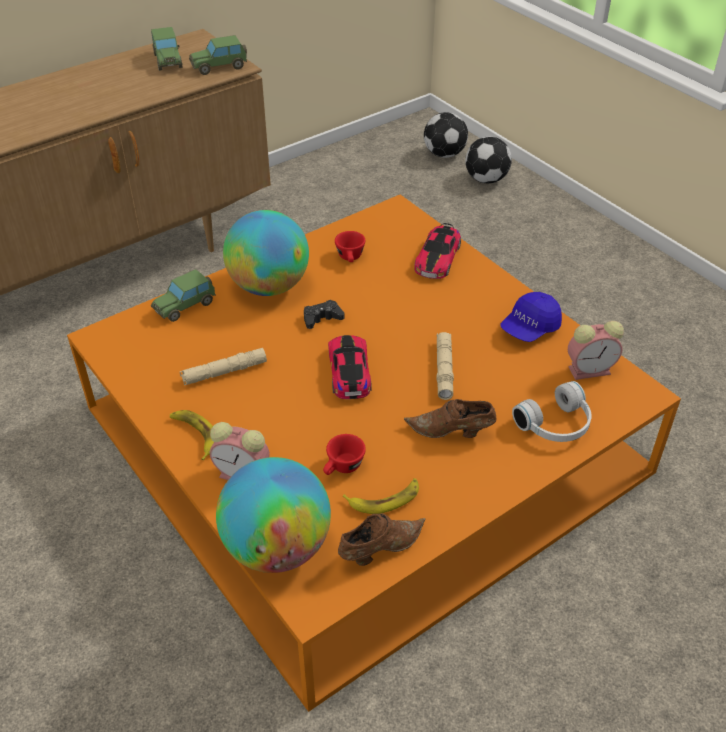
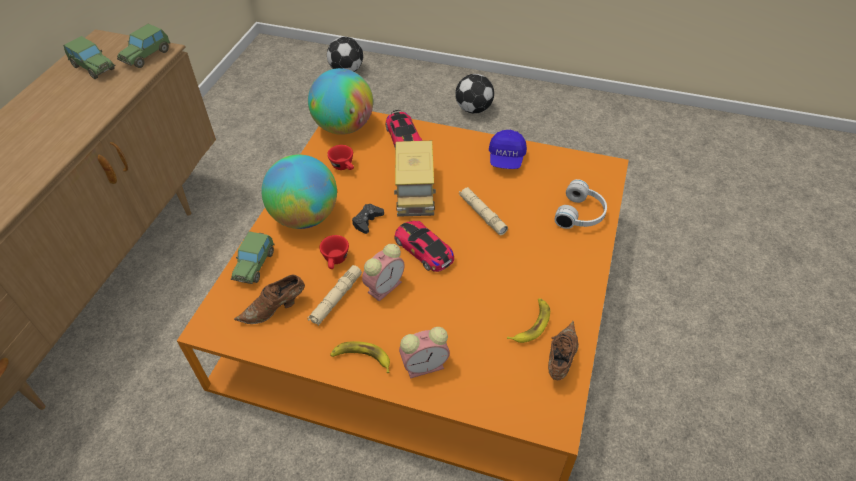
camera: 35 degrees left, 5 degrees up
globe [216,457,331,573] -> globe moved to [308,68,373,135]
red cup [323,434,366,475] -> red cup moved to [319,235,349,269]
brown shoe [404,399,497,438] -> brown shoe moved to [234,275,305,324]
football [424,112,468,158] -> football moved to [455,74,494,114]
alarm clock [568,321,624,380] -> alarm clock moved to [362,244,405,301]
none -> toy truck [394,141,436,217]

